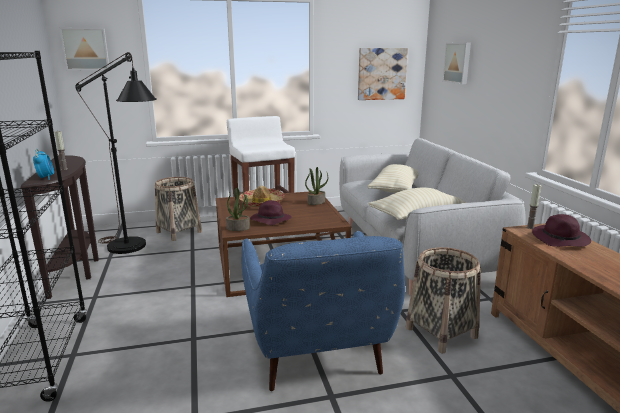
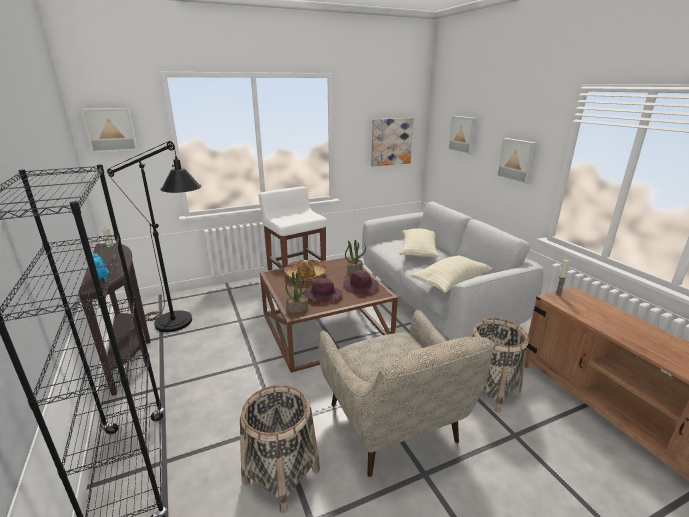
camera: 10 degrees left, 5 degrees up
basket [155,177,202,241] -> basket moved to [240,385,320,513]
blue armchair [242,231,405,391] -> beige armchair [318,310,494,477]
purple hat [532,214,591,247] -> purple hat moved to [343,270,379,294]
none -> picture [496,138,537,185]

